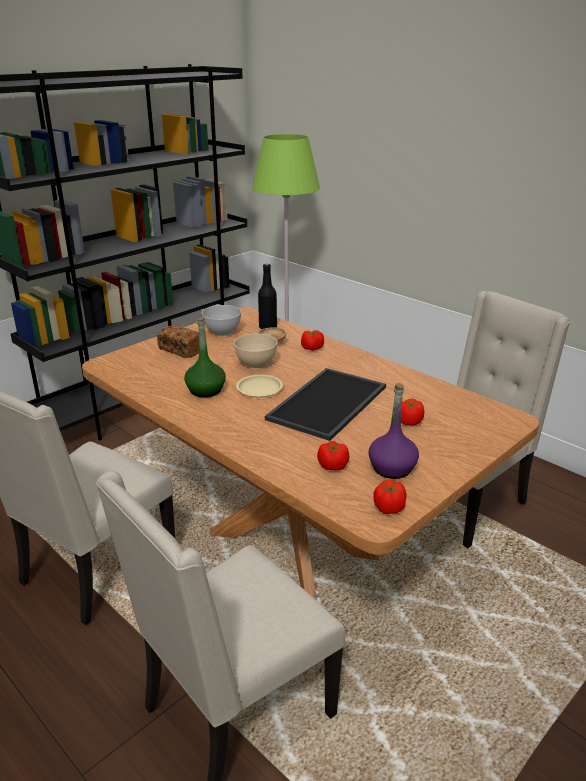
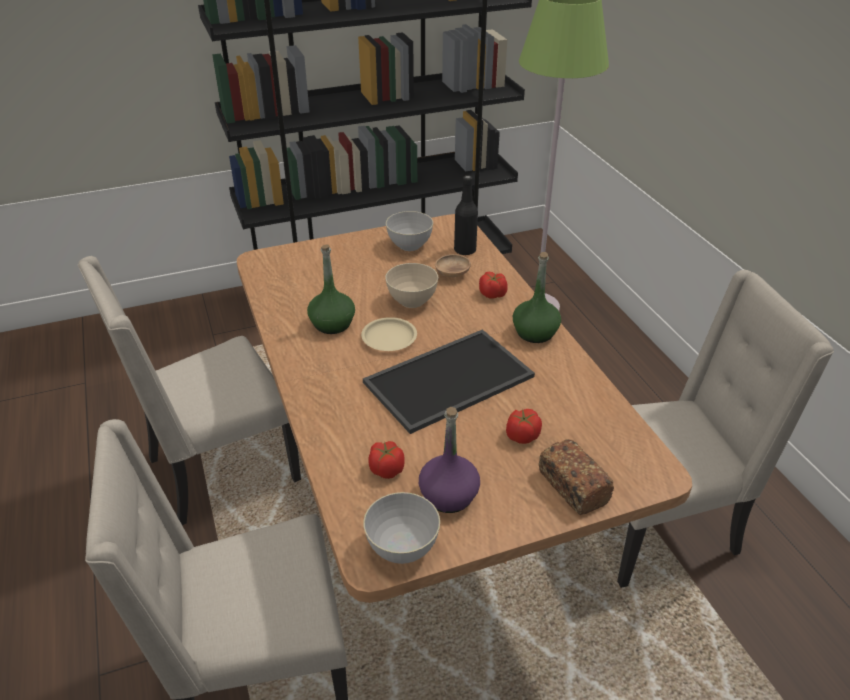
camera: 25 degrees right, 10 degrees up
bread [157,325,199,358] -> bread moved to [539,439,614,515]
tomato [373,479,407,514] -> grey bowl [363,492,440,564]
none -> green bottle [513,252,561,343]

